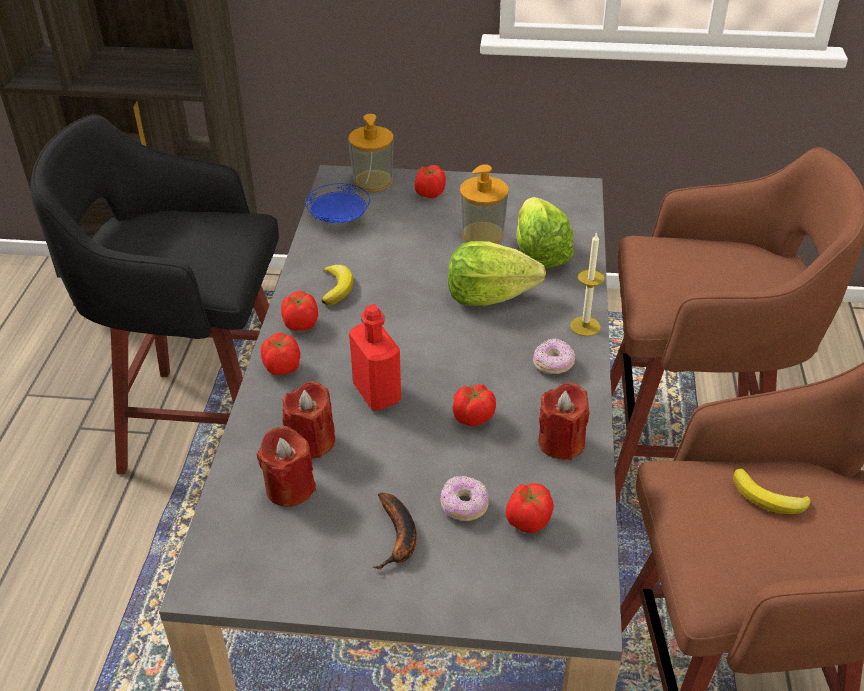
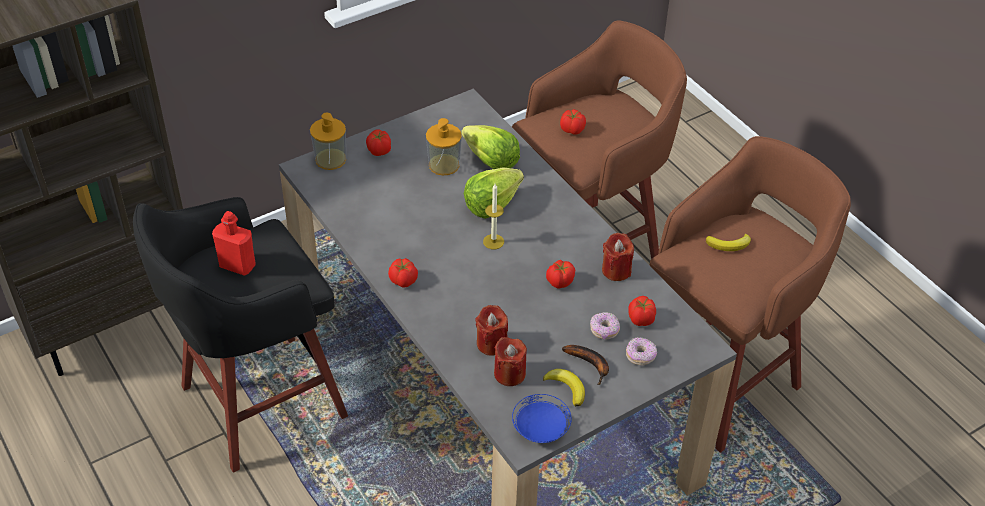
camera: 40 degrees left, 5 degrees up
tomato [261,333,300,375] -> tomato moved to [560,109,586,135]
blue plate [305,183,370,223] -> blue plate moved to [512,394,572,443]
banana [321,265,353,305] -> banana moved to [543,369,585,407]
red bottle [349,304,401,410] -> red bottle moved to [212,211,256,276]
donut [533,339,575,374] -> donut moved to [626,337,657,365]
candle [570,232,605,336] -> candle moved to [483,184,504,249]

